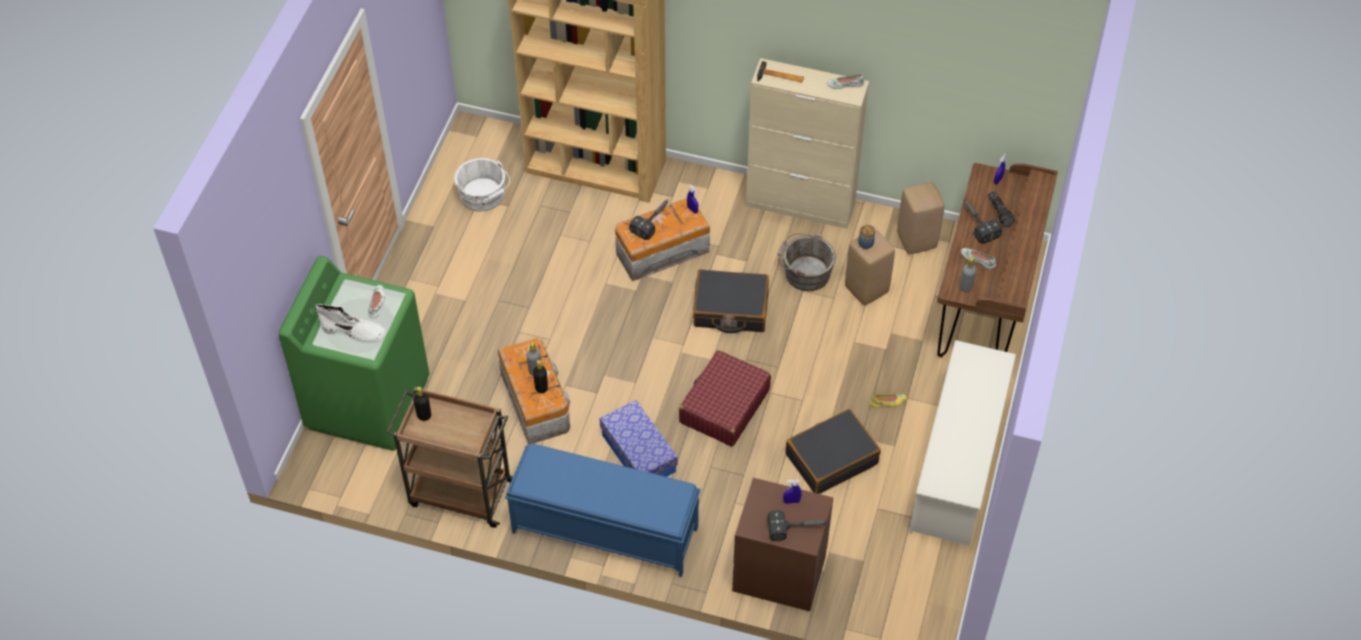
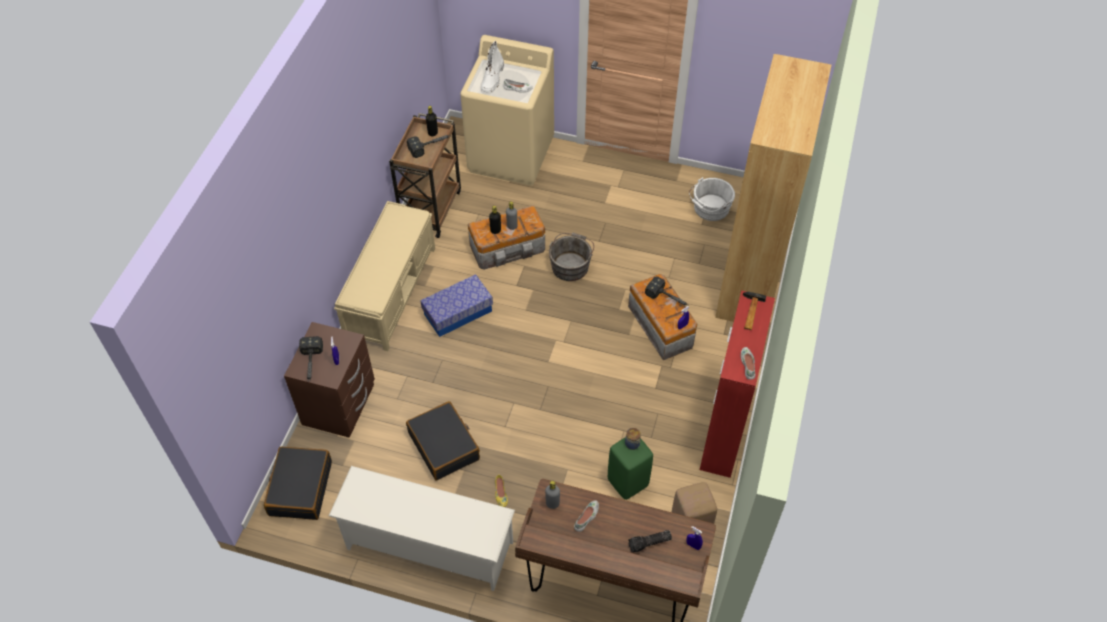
camera: 90 degrees right, 0 degrees up
green washing machine [278,256,429,451] -> beige washing machine [460,35,554,186]
blue bench [505,443,701,577] -> beige bench [334,201,435,351]
red suitcase [679,350,771,447] -> none
black suitcase [693,269,769,333] -> black suitcase moved to [264,447,332,520]
beige cabinet [746,58,869,229] -> red cabinet [700,290,775,478]
grey bucket [778,233,836,291] -> grey bucket moved to [549,233,594,281]
beige stool [845,229,895,305] -> green stool [608,437,653,500]
hammer [963,199,1002,244] -> hammer moved to [407,135,449,158]

